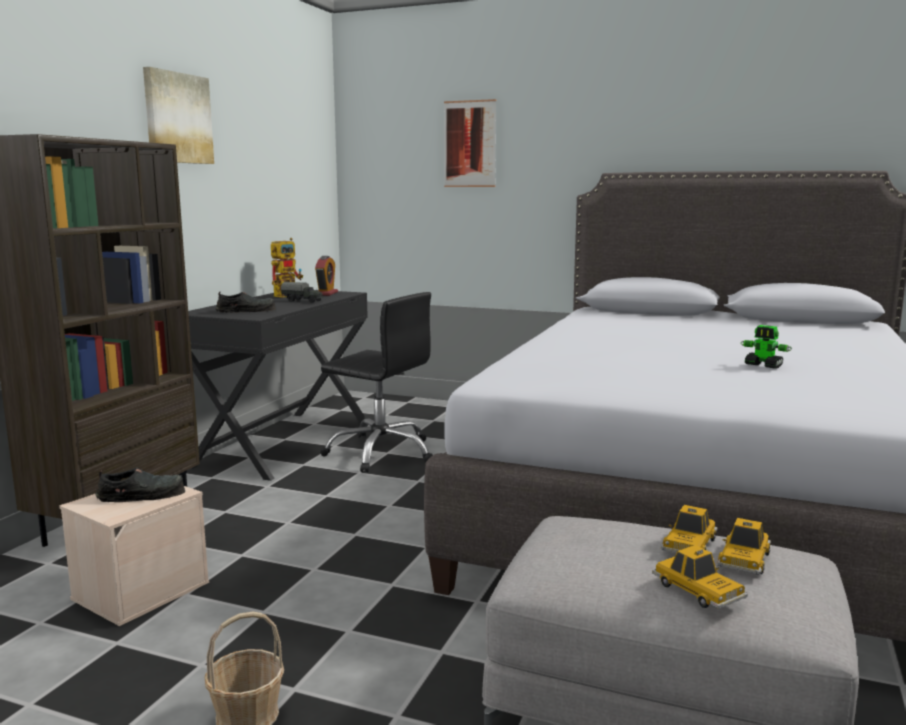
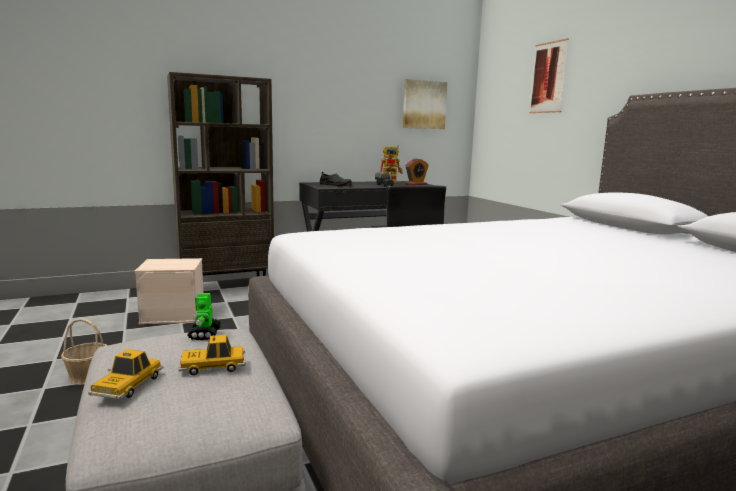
camera: 45 degrees right, 0 degrees up
black shoe [96,468,185,502] -> none
picture [143,67,214,164] -> picture moved to [403,79,447,129]
toy car [717,518,771,574] -> none
toy robot [741,325,792,369] -> toy robot moved to [188,293,221,340]

